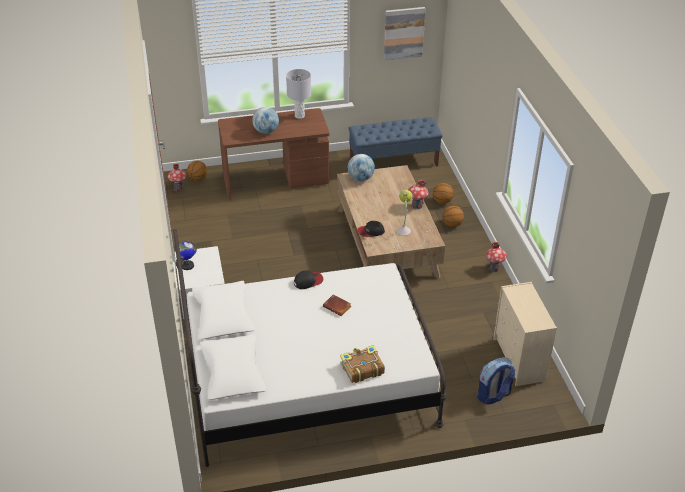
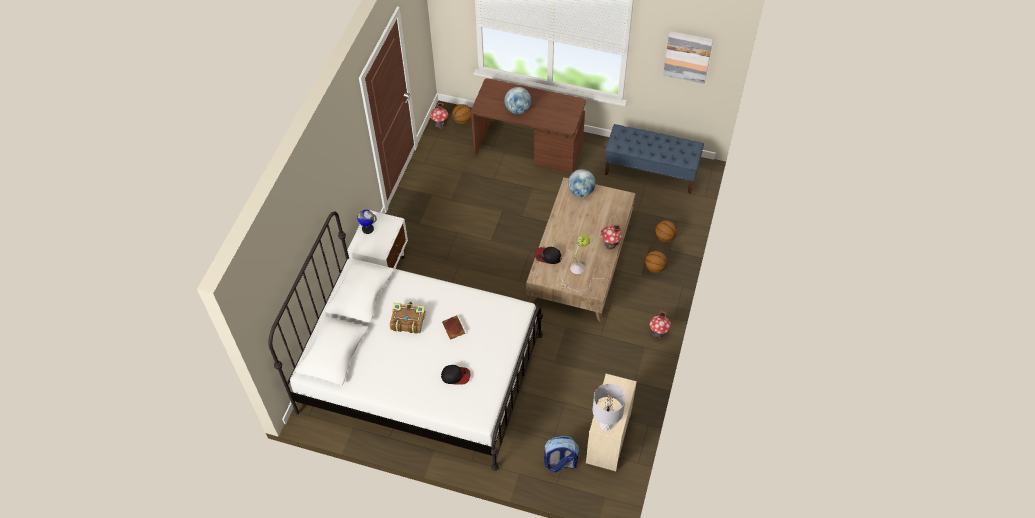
camera: 30 degrees right, 15 degrees up
grey table lamp [286,69,311,119] -> grey table lamp moved to [592,384,626,431]
cap [294,270,323,289] -> cap moved to [441,365,471,385]
book [340,345,385,383] -> book moved to [390,301,426,334]

